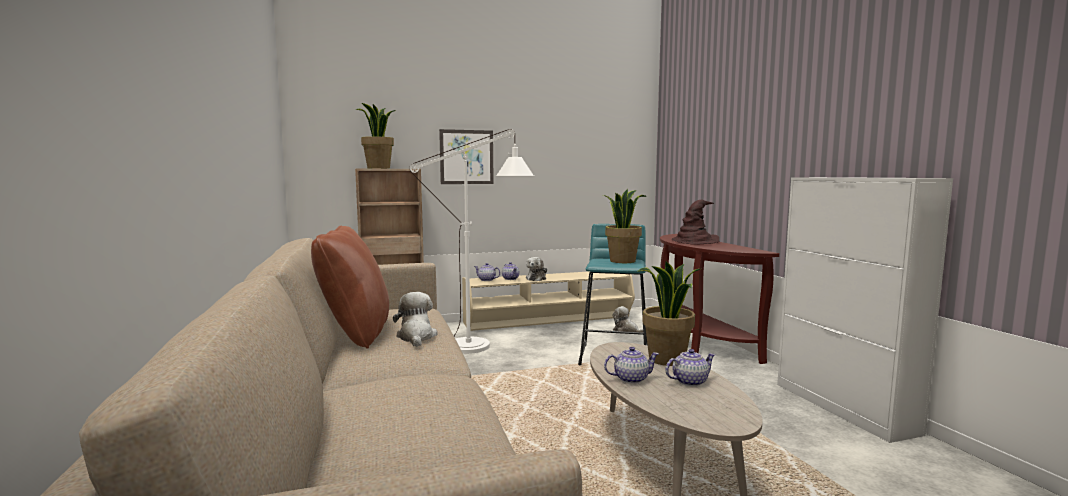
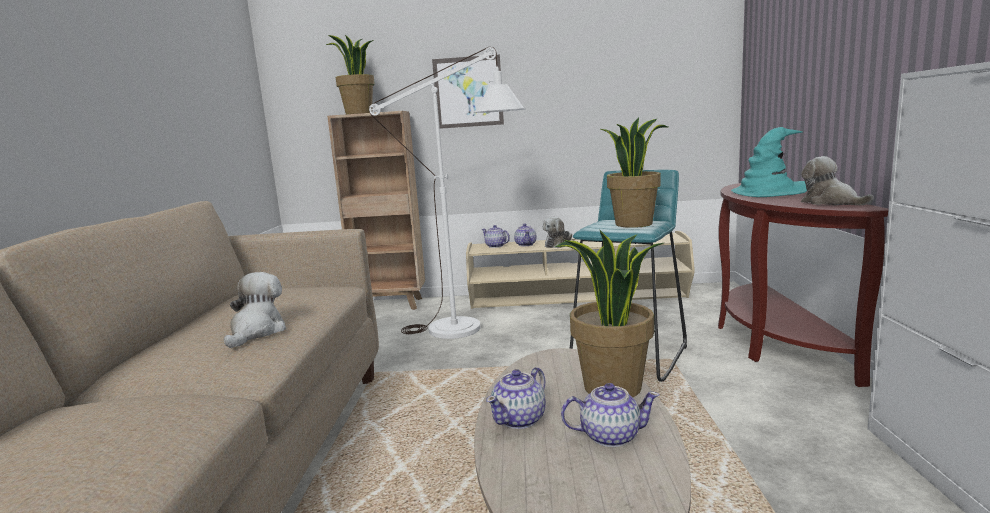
camera: 20 degrees right, 5 degrees up
brown pillow [311,226,389,349] -> none
teapot [604,347,659,384] -> teapot turned 120 degrees clockwise [486,367,546,429]
plush toy [613,306,643,333] -> plush toy moved to [801,156,874,205]
brown hat [671,199,719,245] -> turquoise hat [731,127,807,197]

